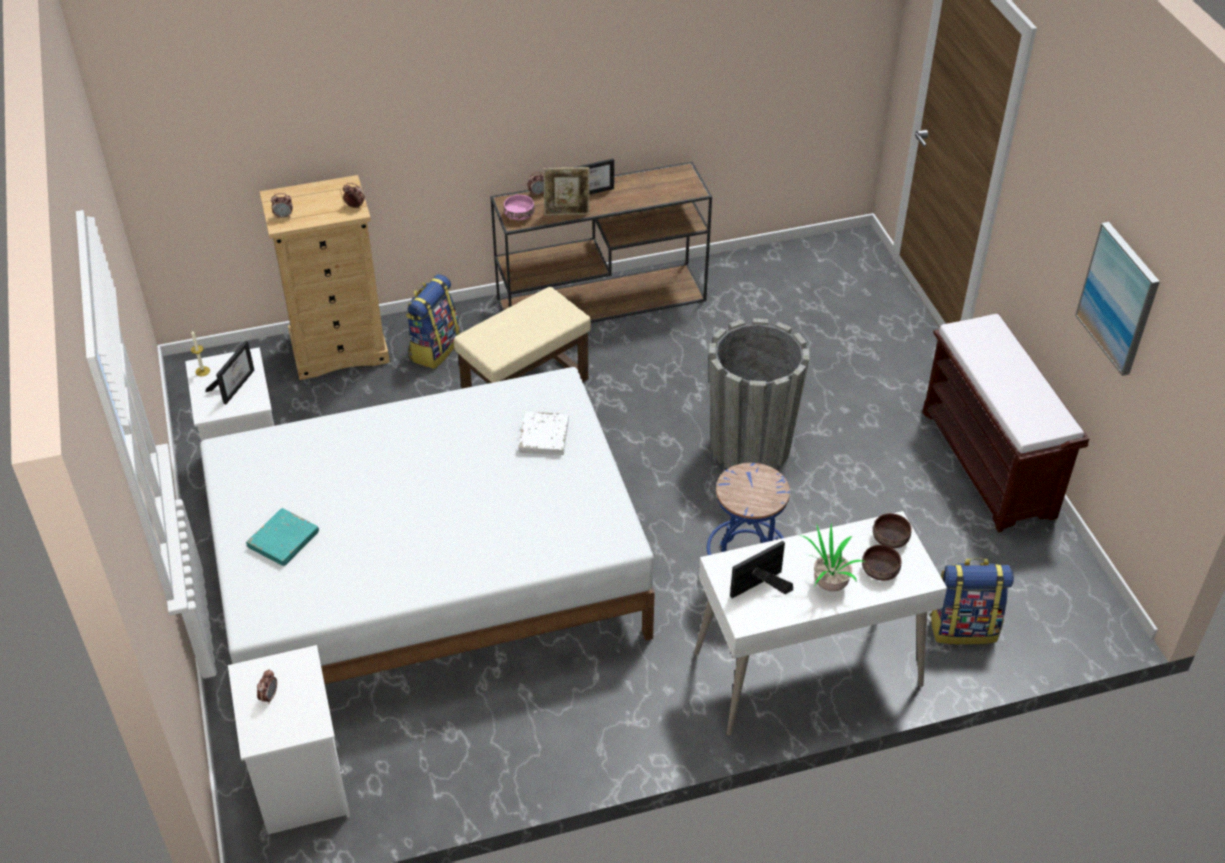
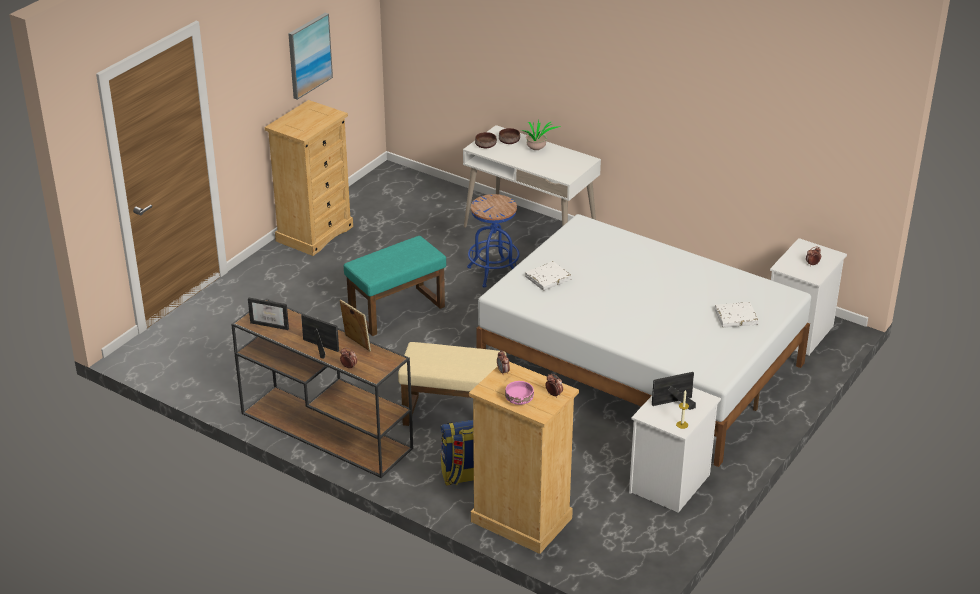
camera: 130 degrees left, 10 degrees down
turquoise book [246,508,319,566] -> white book [714,302,759,328]
pink bowl [504,195,535,220] -> pink bowl moved to [505,381,534,405]
grey planter [709,318,809,470] -> turquoise ottoman [344,236,446,336]
picture frame [730,541,793,598] -> picture frame moved to [248,298,289,330]
brown bench [923,313,1089,532] -> beige dresser [265,100,353,256]
backpack [930,558,1014,645] -> none

